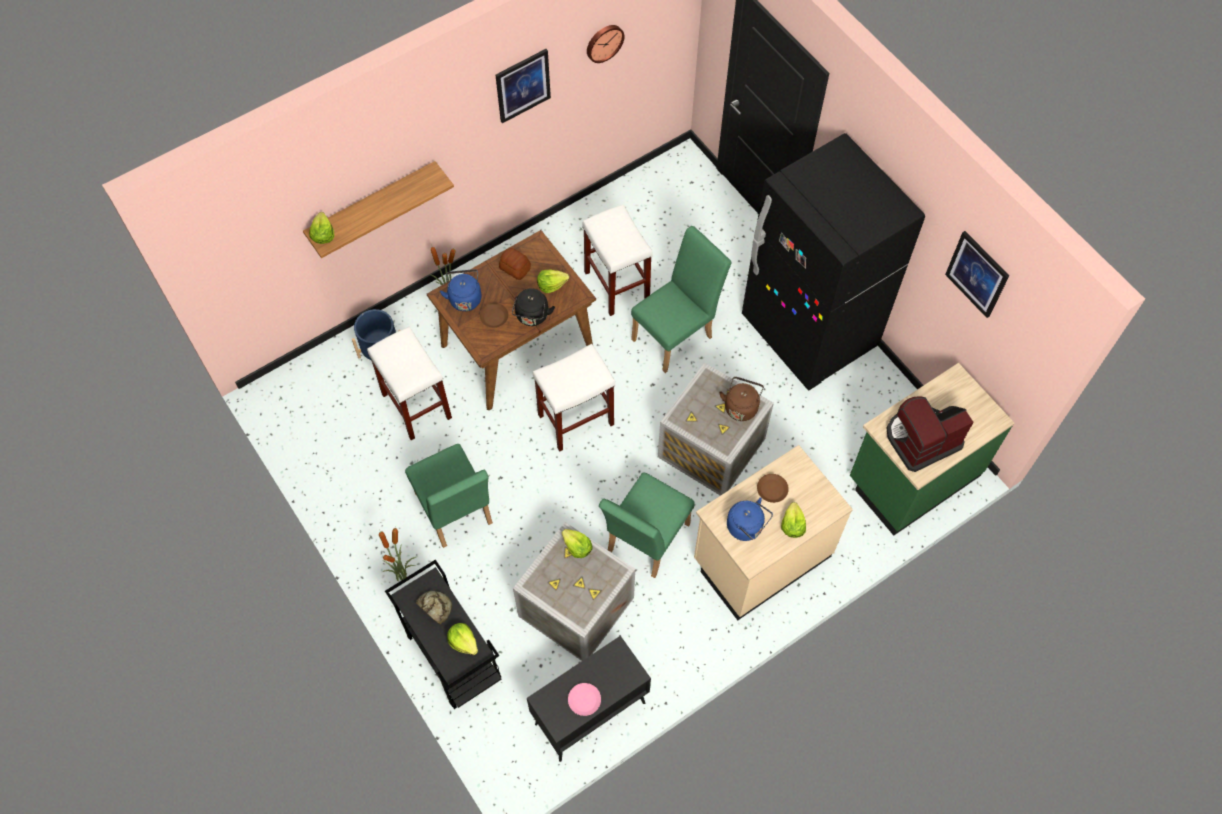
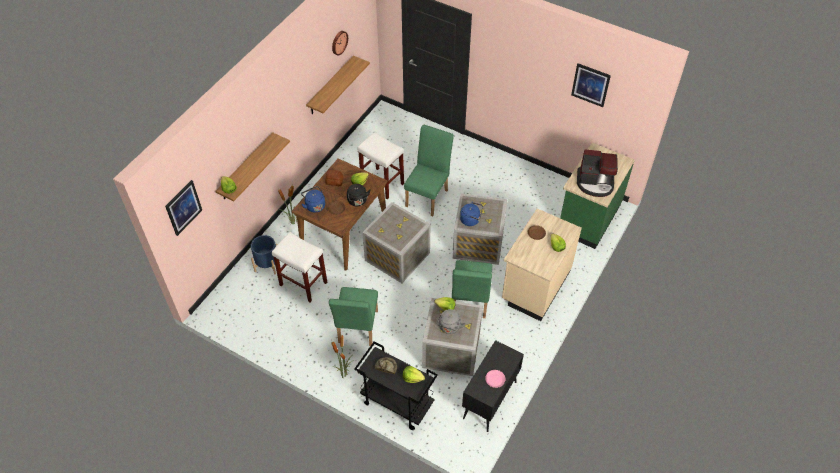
camera: 25 degrees left, 10 degrees down
green chair [405,444,493,548] -> green chair turned 60 degrees clockwise [329,287,378,346]
picture [495,49,551,123] -> picture moved to [165,180,202,236]
white stool [533,344,615,451] -> crate [362,202,431,283]
brown kettle [719,377,764,421] -> none
blue kettle [727,497,773,541] -> blue kettle moved to [460,202,483,226]
black fridge [742,133,925,390] -> none
coffee machine [887,396,974,472] -> coffee machine turned 120 degrees counterclockwise [577,149,618,197]
none -> shelf [306,56,370,114]
none -> grey kettle [437,309,465,334]

